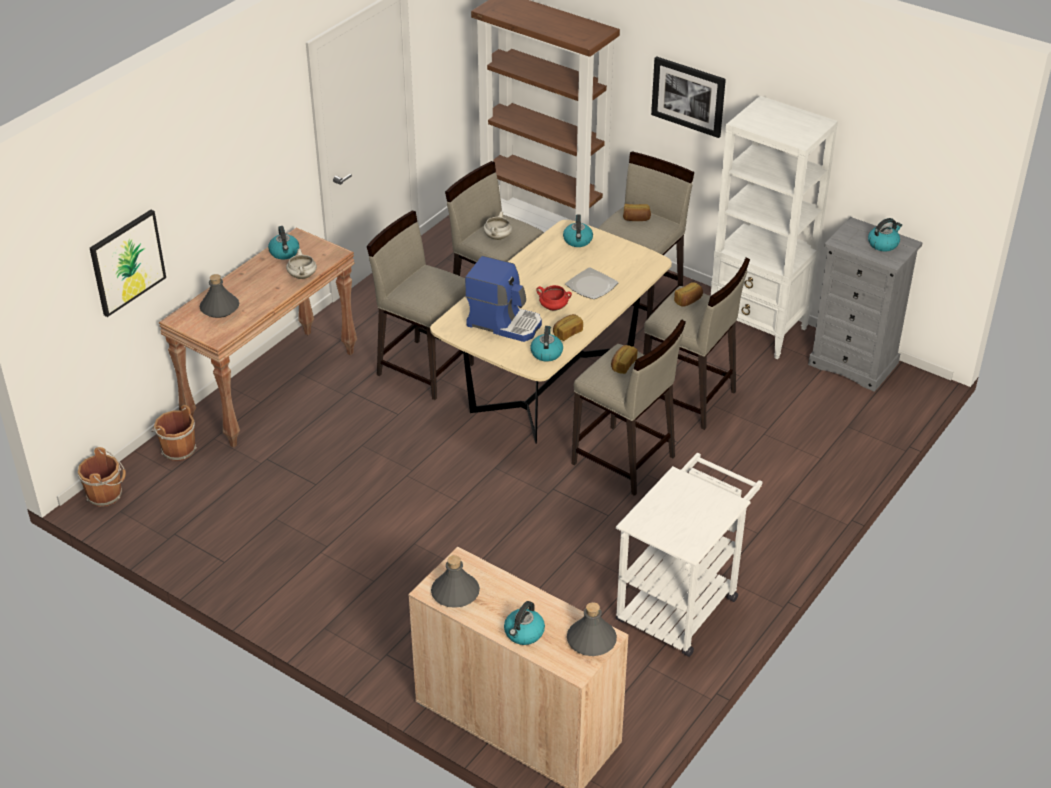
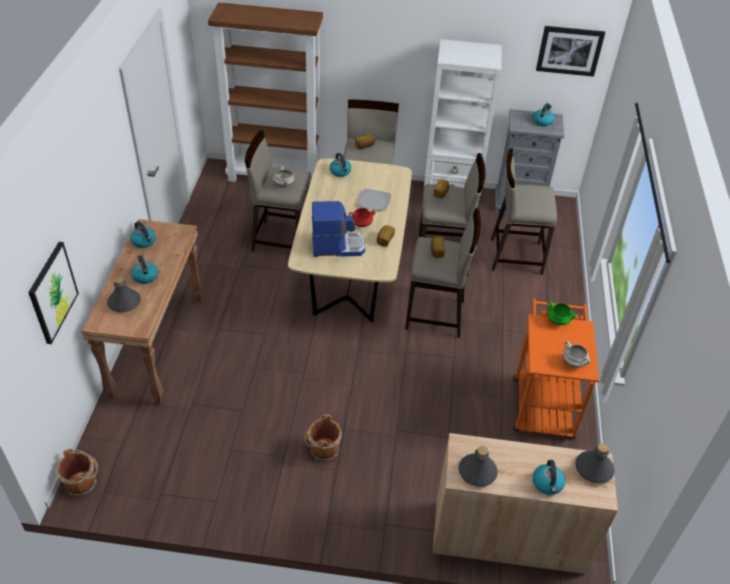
camera: 30 degrees left, 5 degrees up
brown bucket [151,405,197,461] -> brown bucket moved to [305,414,342,461]
white cooking pot [286,249,317,279] -> white cooking pot moved to [563,341,590,368]
beige stool [367,211,474,400] -> beige stool moved to [491,148,557,275]
kettle [530,326,563,362] -> kettle moved to [131,255,158,284]
white cart [616,453,762,657] -> orange cart [513,298,599,439]
picture [651,56,726,138] -> picture moved to [536,26,605,77]
none -> green cooking pot [548,302,576,325]

